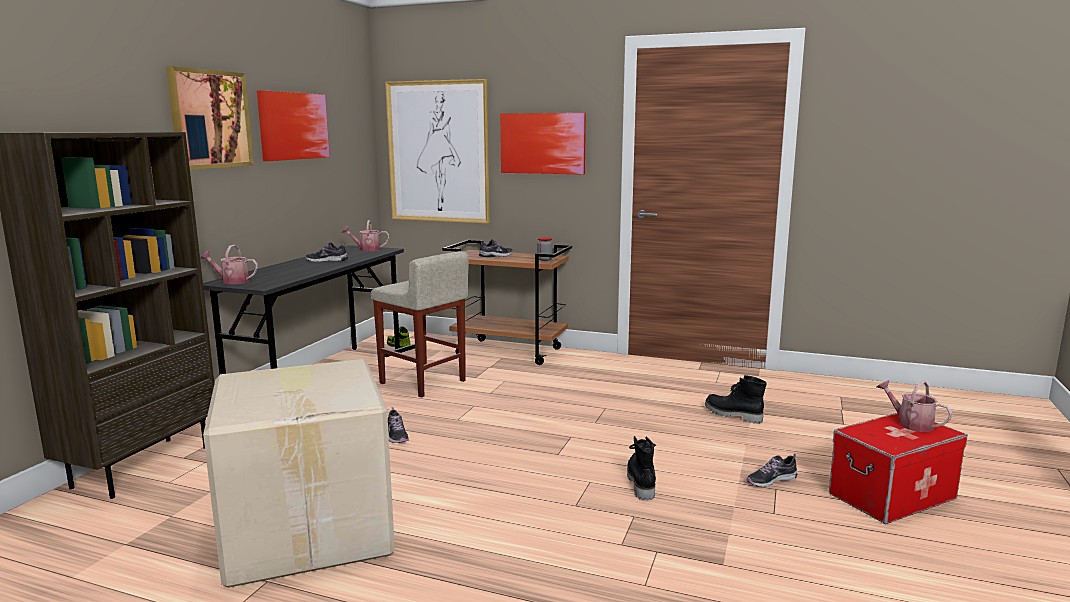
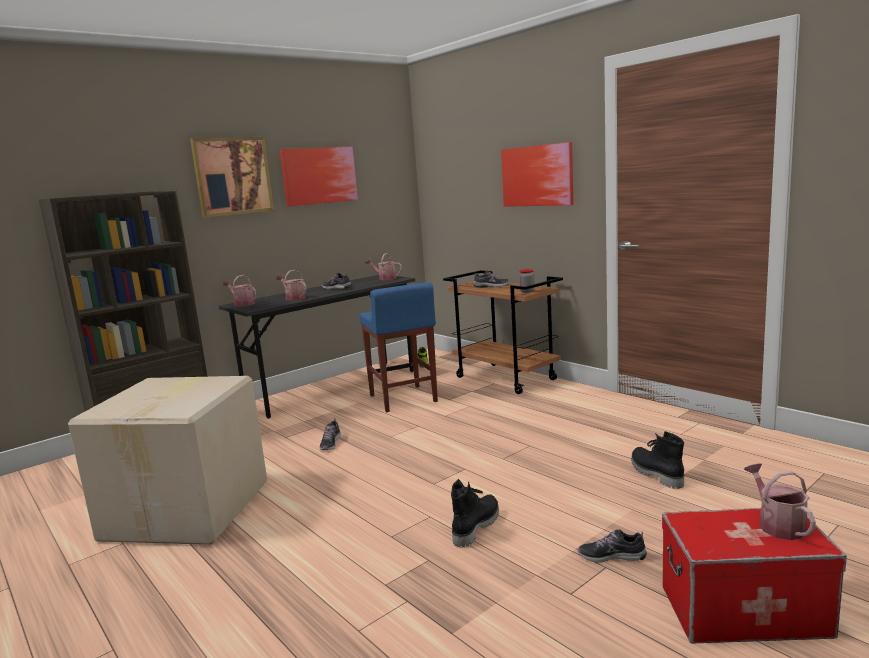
camera: 30 degrees right, 0 degrees up
beige stool [371,251,469,398] -> blue stool [359,282,438,412]
picture [385,79,490,223] -> none
none -> watering can [276,270,306,301]

